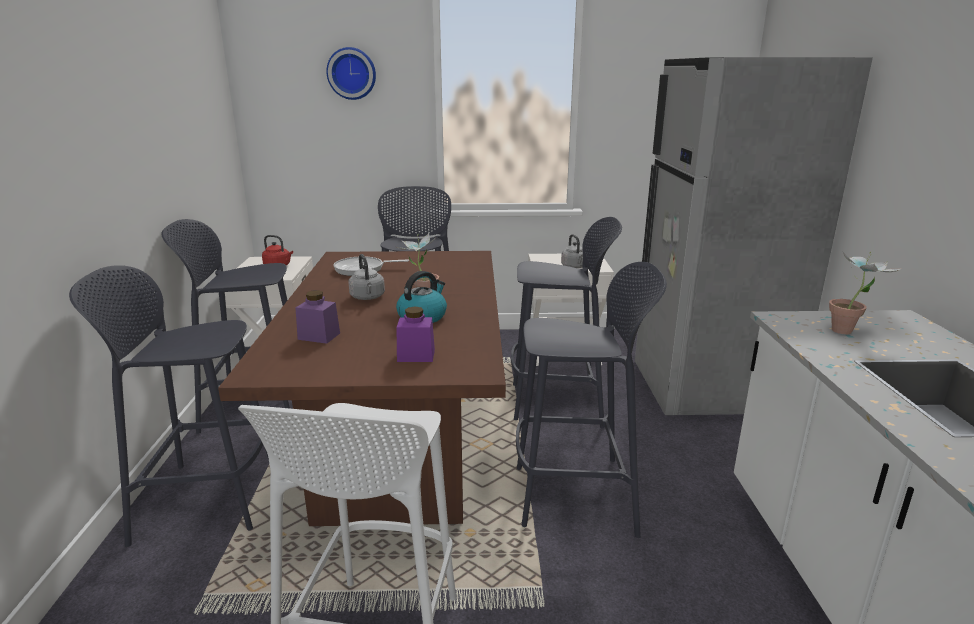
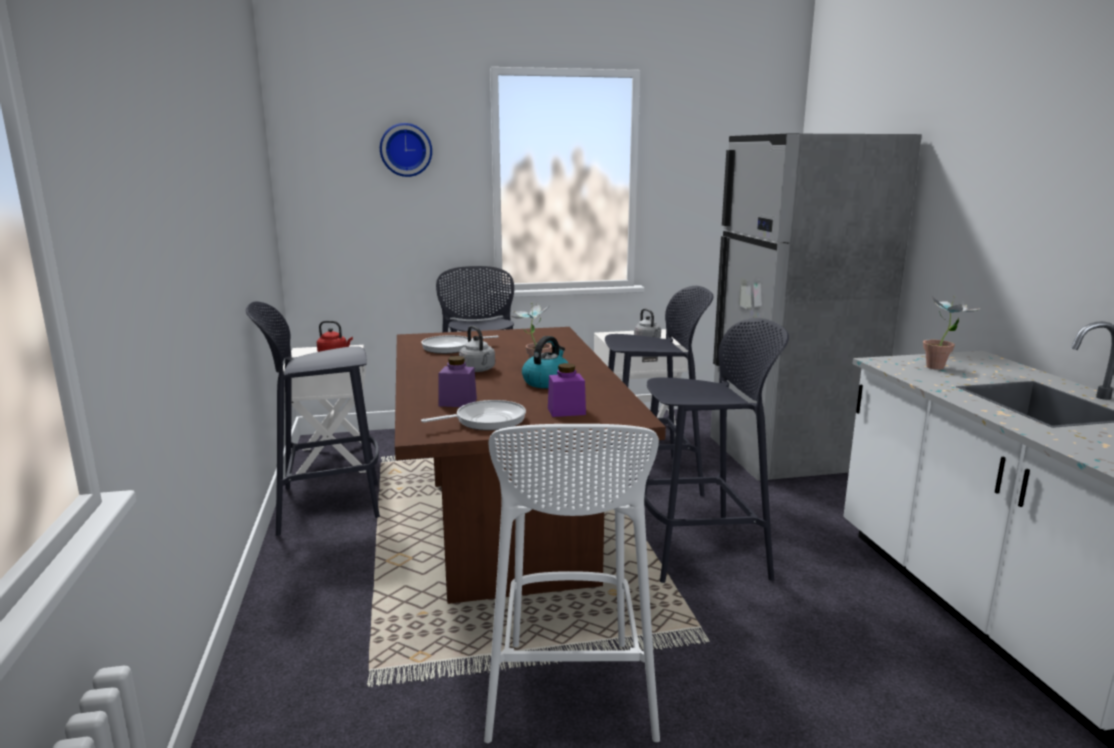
camera: 10 degrees left, 5 degrees down
grey stool [69,265,269,547] -> none
none -> frying pan [421,400,526,431]

